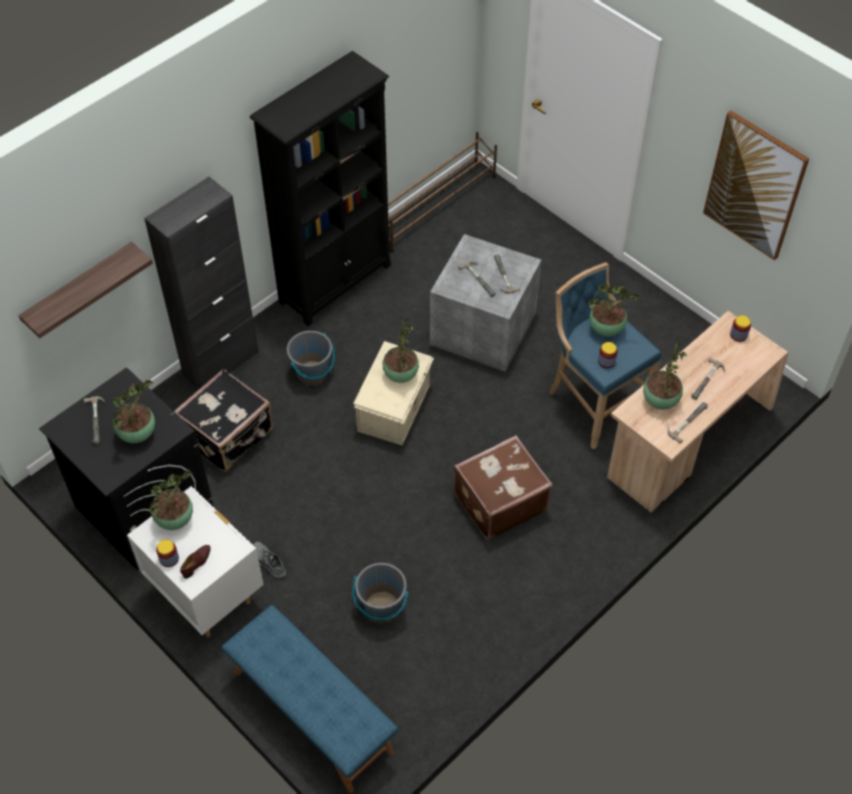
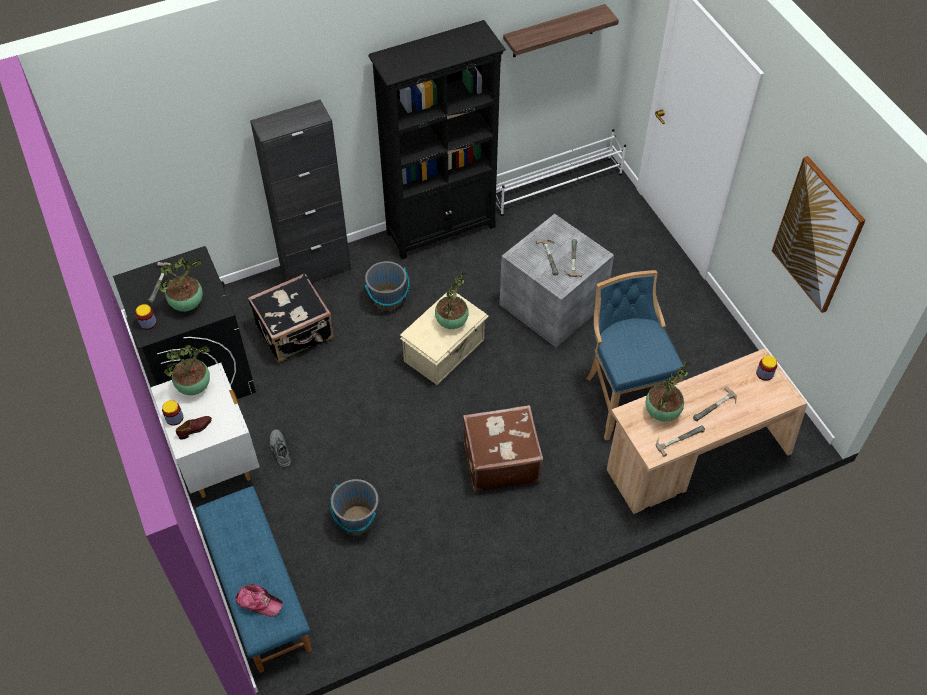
camera: 20 degrees right, 0 degrees up
shelf [18,242,153,338] -> shelf moved to [503,4,619,57]
brown shoe rack [388,132,497,252] -> white shoe rack [496,129,626,216]
potted plant [588,284,640,337] -> none
jar [598,342,618,368] -> jar moved to [136,304,157,330]
none -> cap [236,585,283,617]

